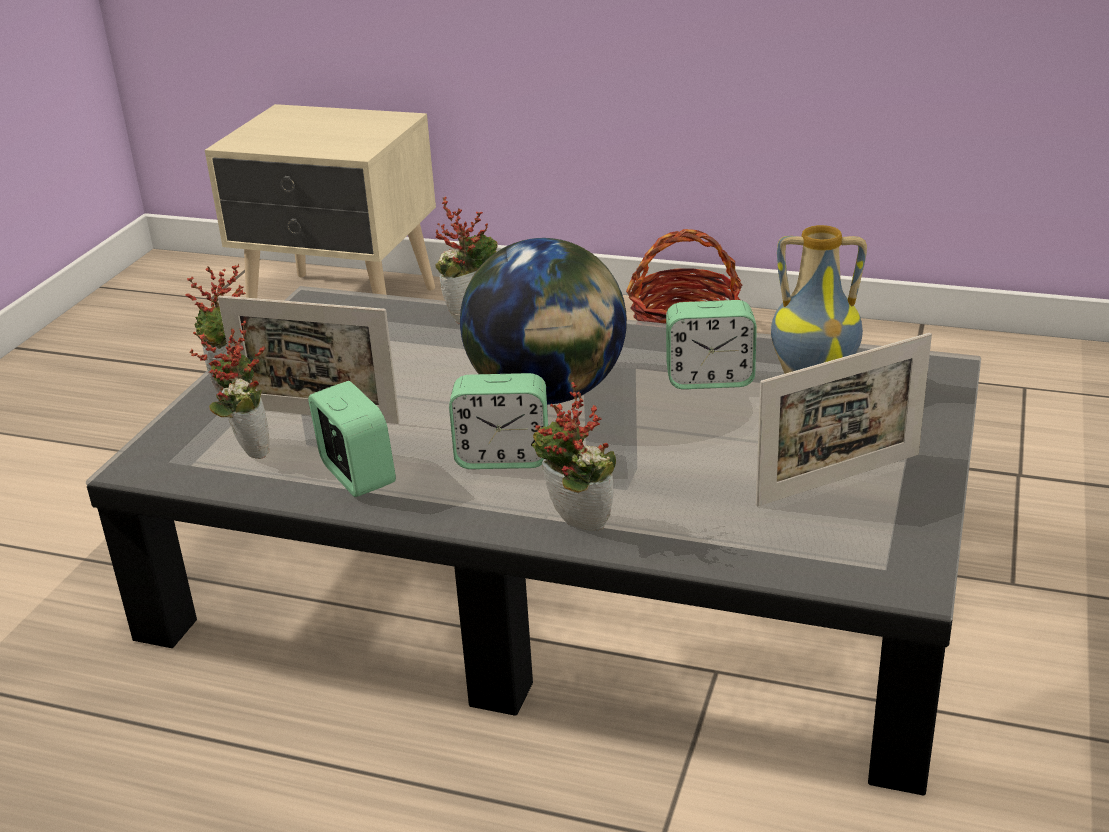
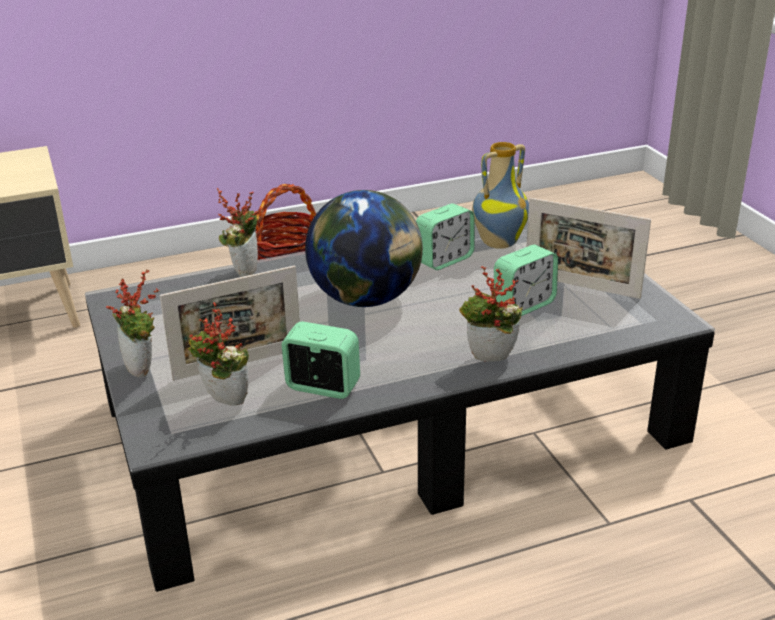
camera: 40 degrees left, 0 degrees up
alarm clock [449,373,548,469] -> alarm clock moved to [494,245,558,316]
picture frame [756,333,932,507] -> picture frame turned 90 degrees clockwise [526,198,651,299]

